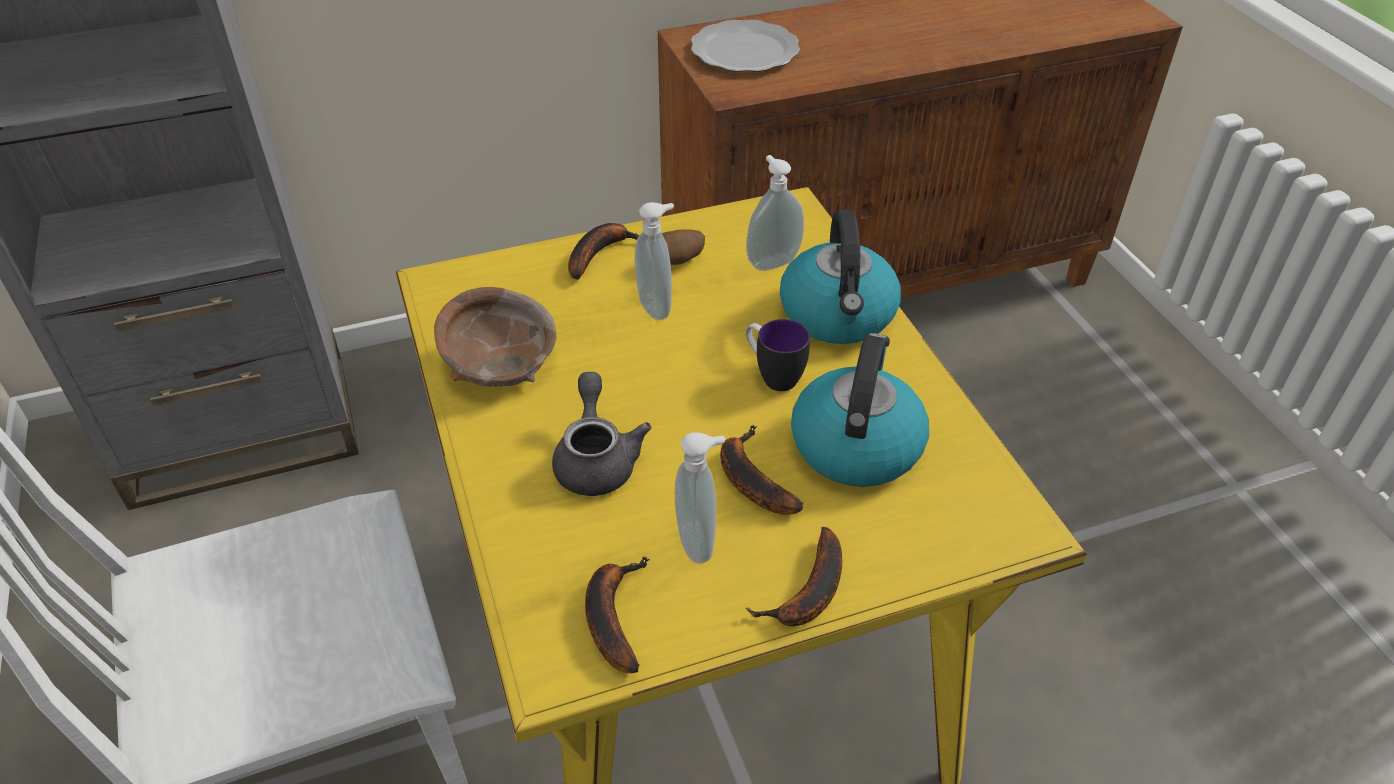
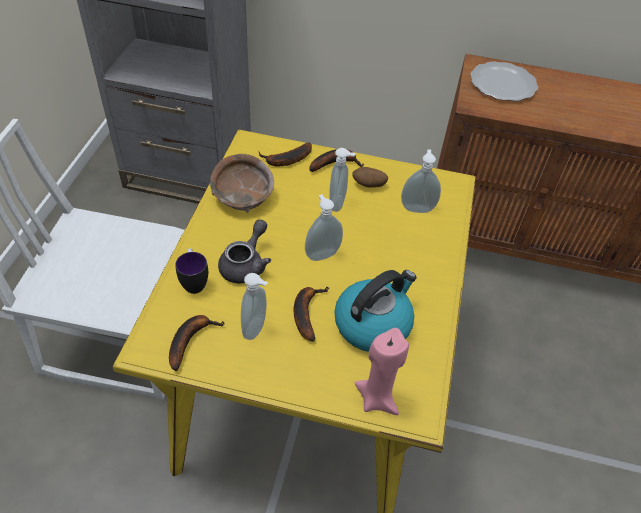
camera: 30 degrees right, 5 degrees up
mug [746,319,810,391] -> mug moved to [175,248,208,294]
banana [746,527,842,626] -> banana moved to [259,142,312,166]
kettle [780,210,901,344] -> none
none -> soap dispenser [305,194,343,261]
none -> pink candle [355,328,409,415]

